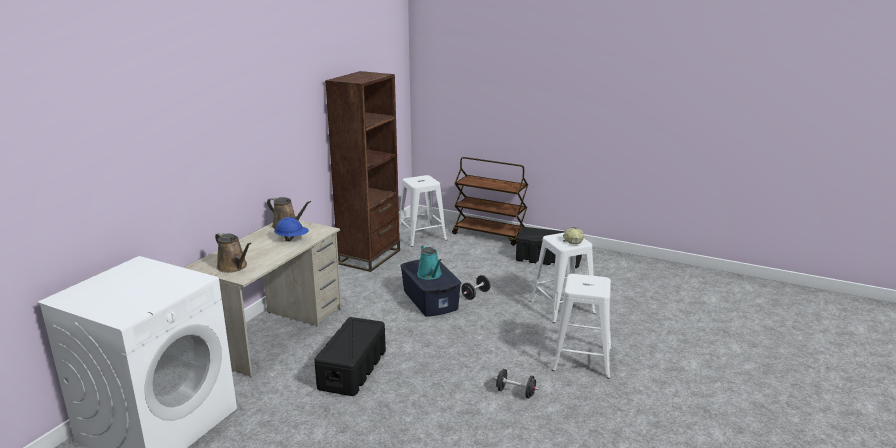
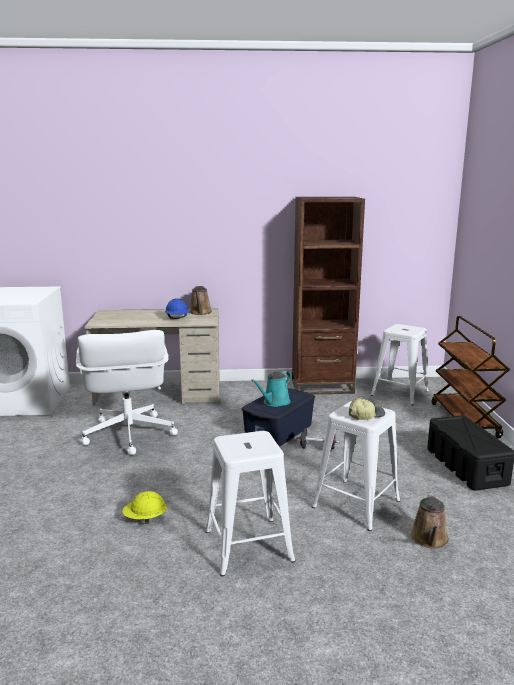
camera: 60 degrees right, 5 degrees down
brown watering can [215,232,251,273] -> brown watering can moved to [411,492,449,549]
black storage box [314,317,386,396] -> white office chair [76,330,178,455]
black dumbbell [494,369,539,398] -> yellow hard hat [122,491,167,524]

